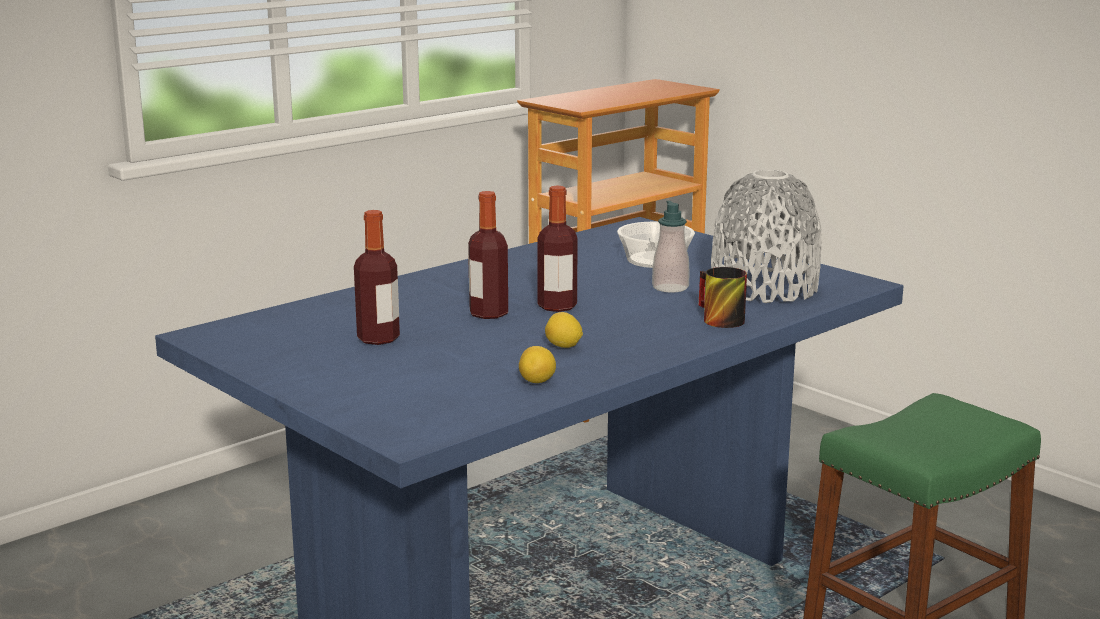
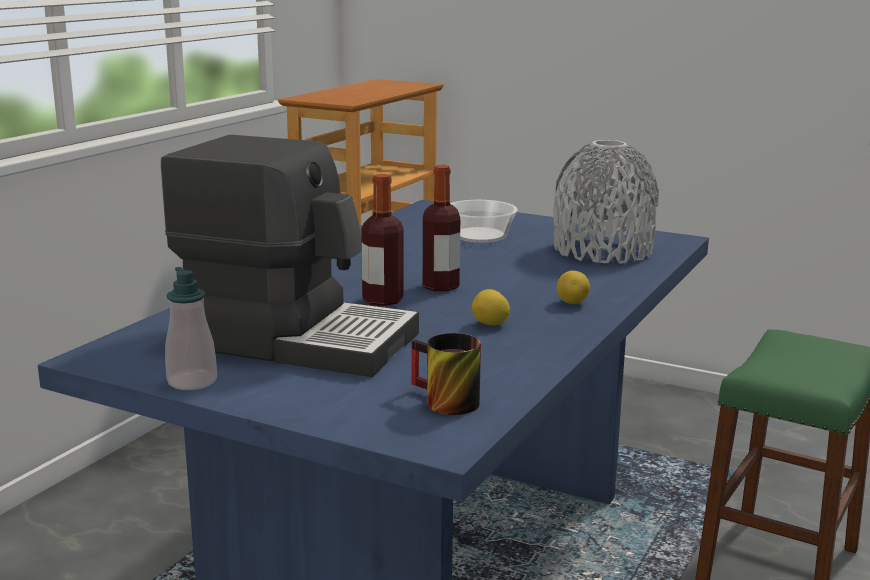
camera: 20 degrees left, 0 degrees up
bottle [354,210,400,345] -> coffee machine [161,135,419,377]
lemon [519,346,556,383] -> lemon moved to [557,271,590,304]
soap dispenser [652,201,690,292] -> soap dispenser moved to [165,267,217,390]
mug [699,267,747,328] -> mug moved to [411,333,481,415]

